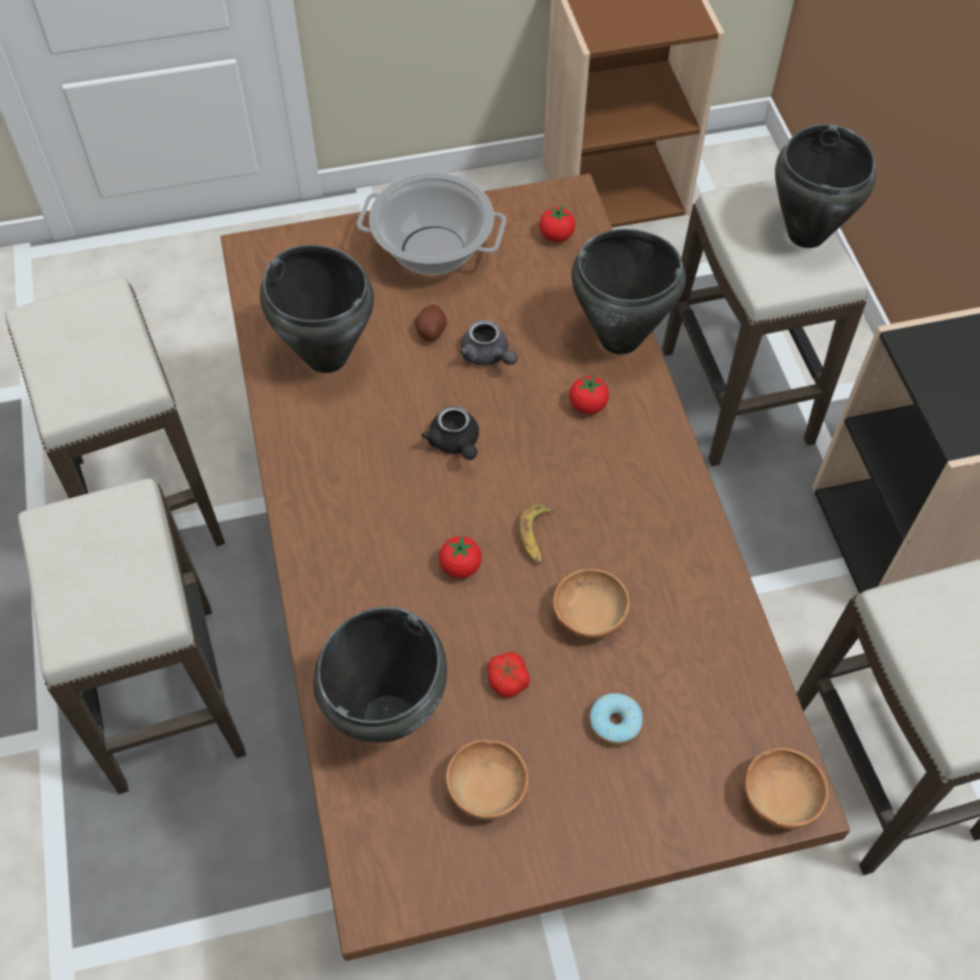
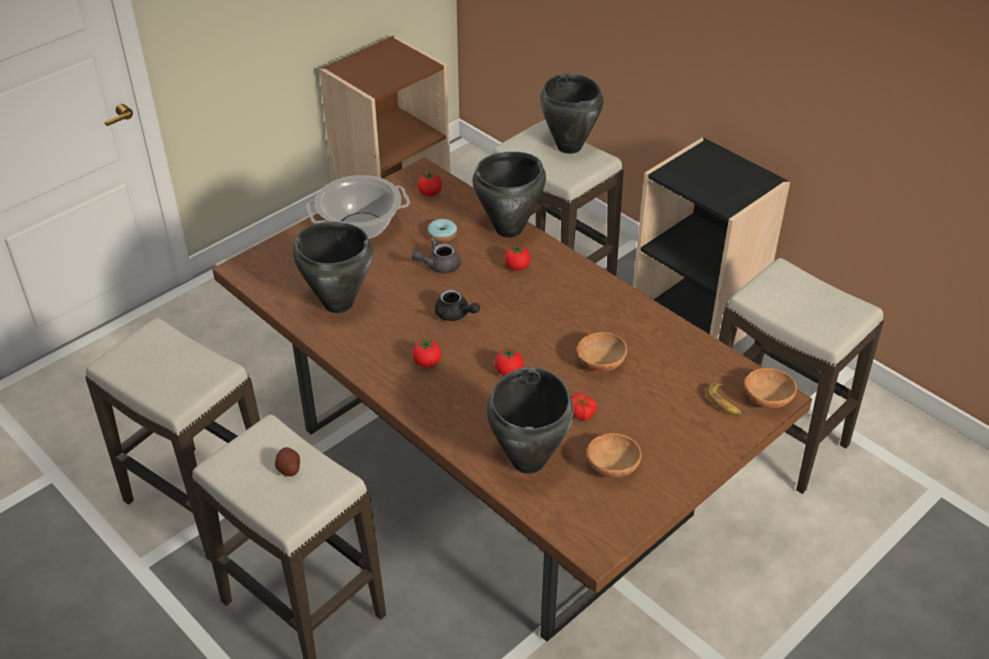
camera: 30 degrees left, 15 degrees down
potato [415,305,447,341] -> potato moved to [275,447,300,476]
grey teapot [459,320,518,366] -> grey teapot turned 135 degrees clockwise [411,238,461,274]
banana [519,504,555,564] -> banana moved to [706,383,742,415]
donut [589,693,643,746] -> donut moved to [428,218,457,242]
none -> tomato [412,338,441,368]

